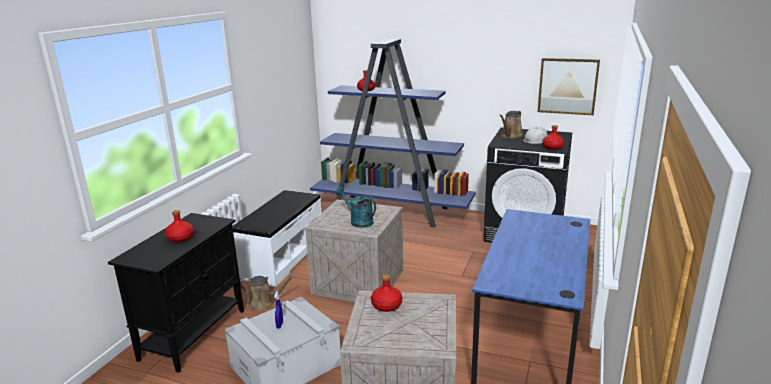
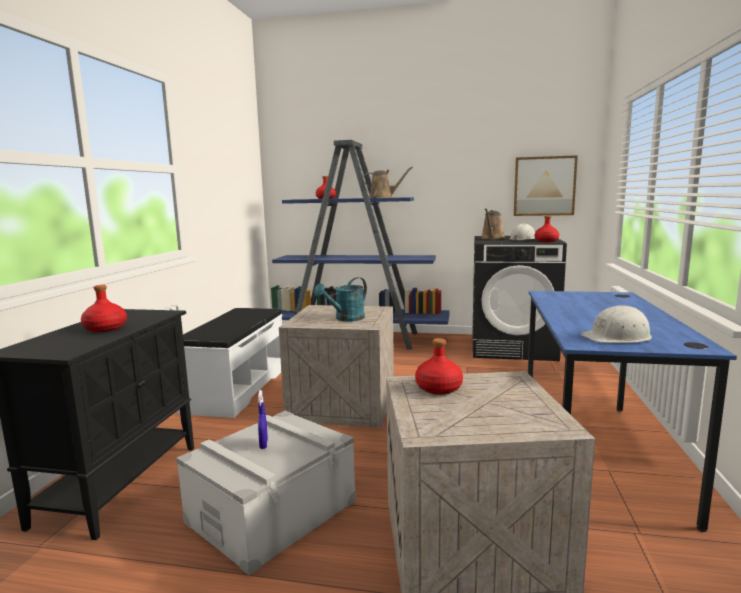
camera: 10 degrees left, 10 degrees down
brown watering can [240,275,295,310] -> brown watering can moved to [363,167,413,198]
turquoise watering can [336,187,376,228] -> turquoise watering can turned 75 degrees counterclockwise [314,277,367,321]
none -> white hard hat [581,305,652,343]

